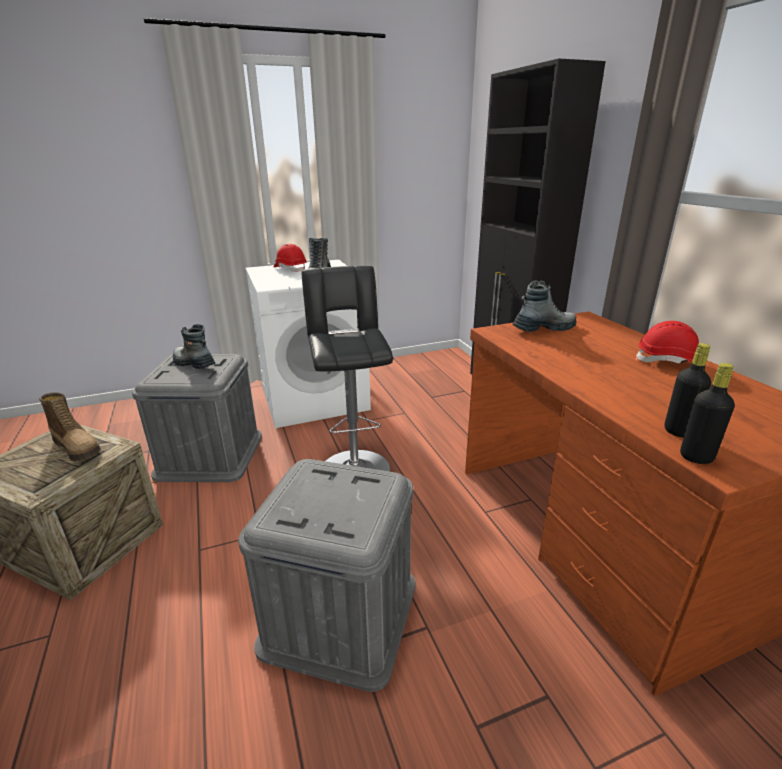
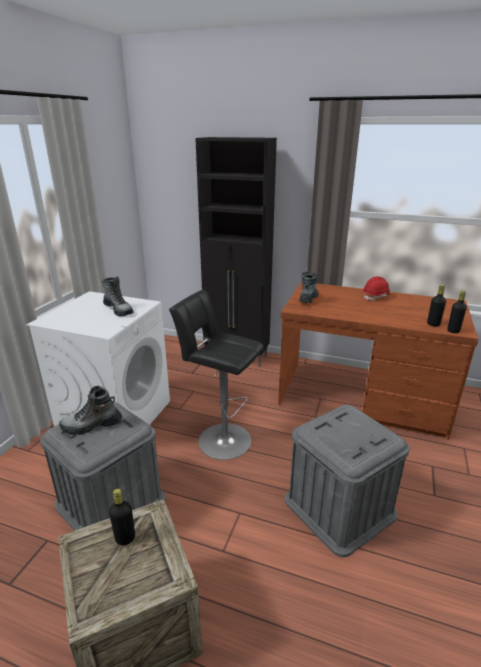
camera: 50 degrees left, 0 degrees up
boot [39,392,101,461] -> black bottle [109,489,135,545]
red hard hat [274,244,307,272] -> none

